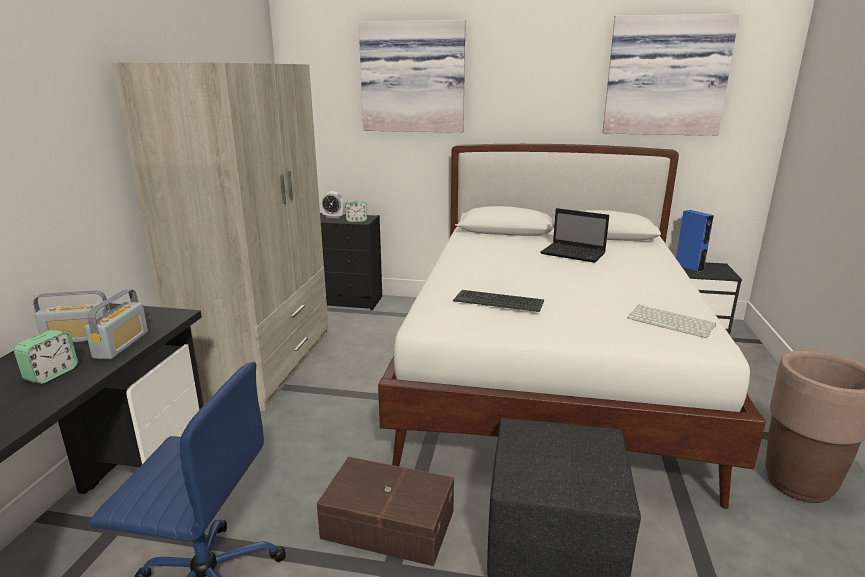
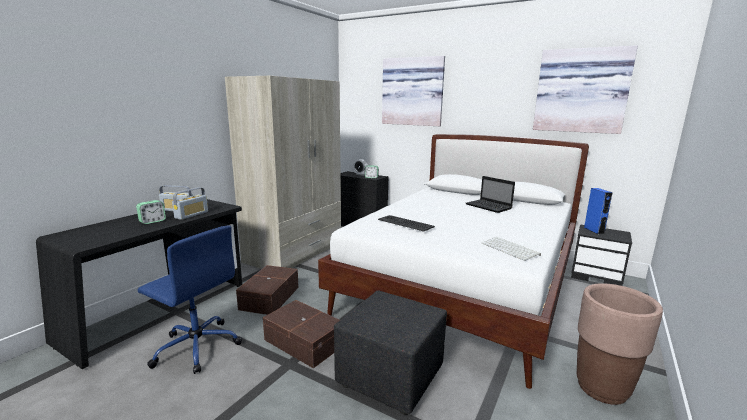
camera: 20 degrees right, 5 degrees down
none -> brown storage box [236,265,299,315]

